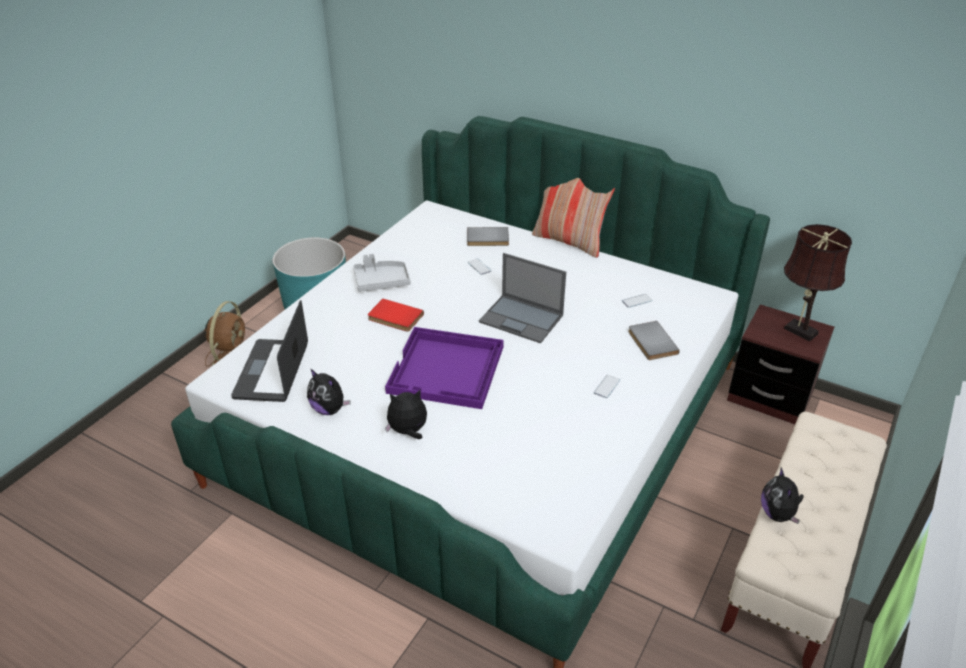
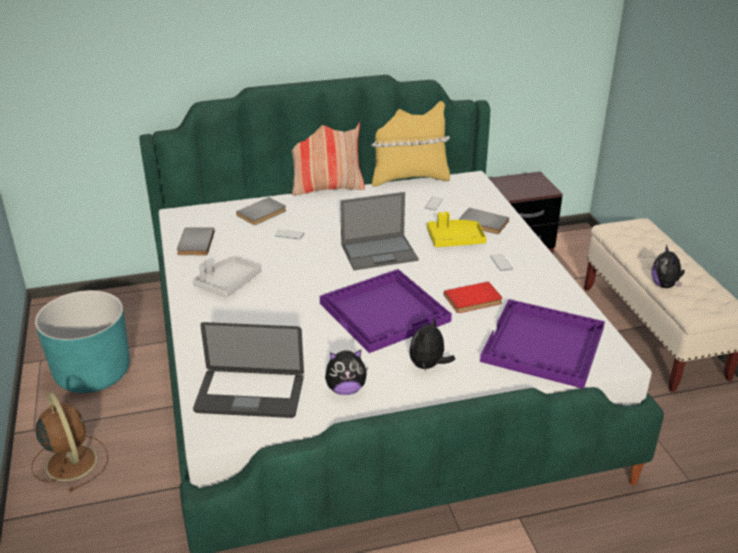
camera: 45 degrees left, 5 degrees down
laptop [231,300,308,402] -> laptop turned 45 degrees counterclockwise [193,322,304,418]
red book [368,299,424,332] -> red book moved to [444,281,503,313]
plush toy [761,468,804,524] -> plush toy turned 45 degrees clockwise [652,245,685,288]
brown table lamp [784,224,852,341] -> none
none -> grey book [177,227,215,255]
none -> yellow pillow [371,101,450,187]
none -> yellow tray [427,212,487,247]
none -> purple tray [480,299,605,389]

